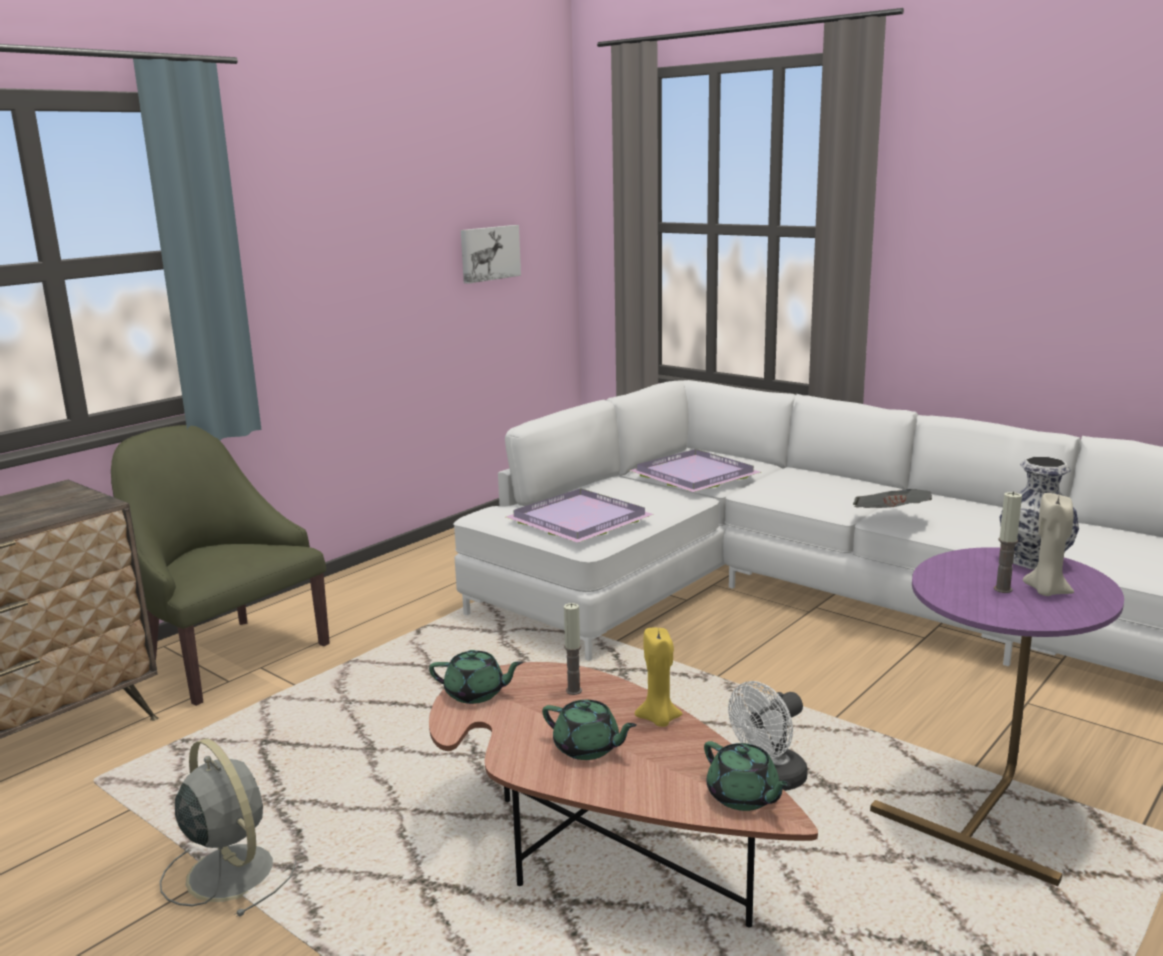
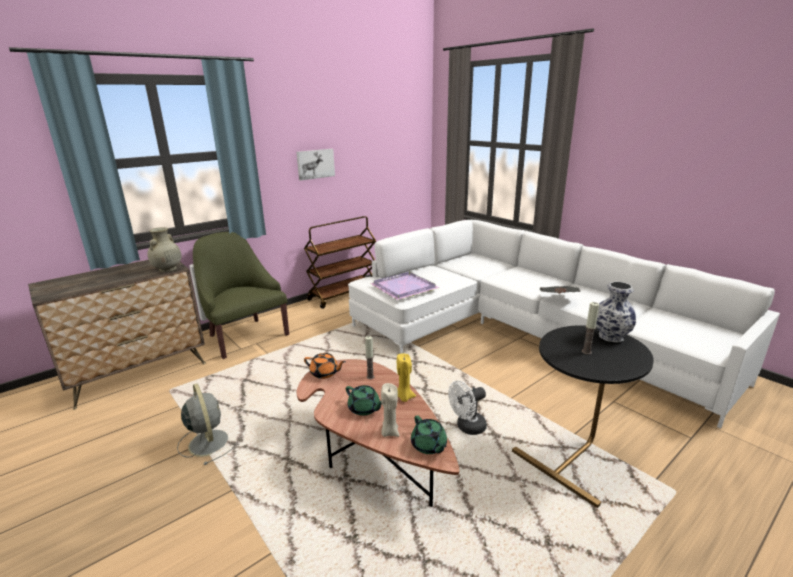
camera: 10 degrees right, 5 degrees up
green teapot [429,650,523,704] -> orange teapot [304,353,346,379]
picture [461,225,521,284] -> picture moved to [296,149,335,180]
purple tray [629,449,761,492] -> none
purple side table [870,547,1124,886] -> black side table [512,325,654,508]
beige candle [1023,493,1074,596] -> beige candle moved to [381,383,400,437]
none -> beige vase [148,227,181,272]
none -> brown cart [304,216,376,309]

